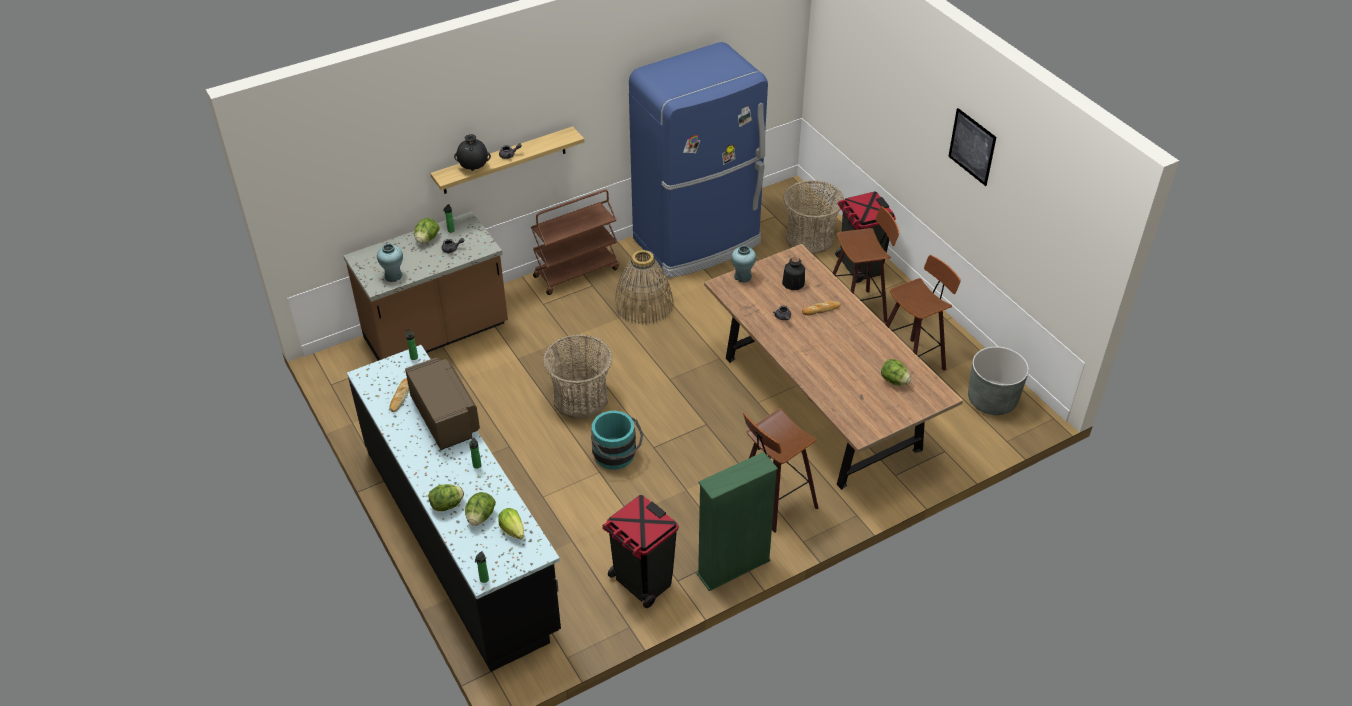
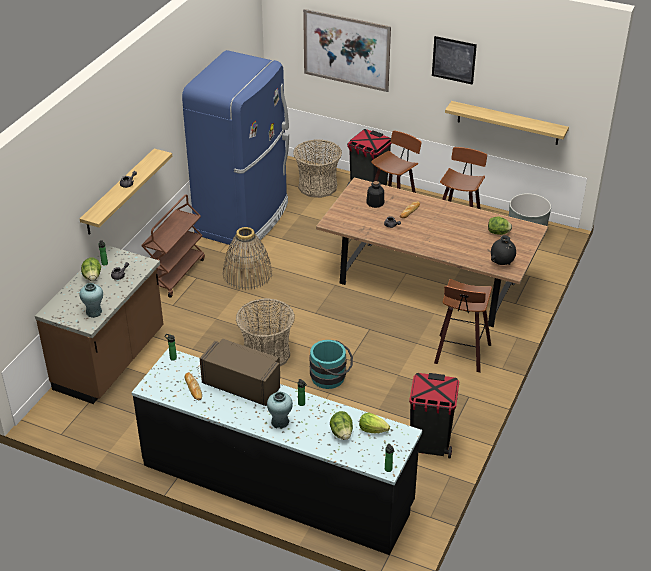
camera: 35 degrees left, 5 degrees down
lettuce [428,484,464,511] -> none
black vase [454,134,491,171] -> black vase moved to [491,235,516,265]
green bookcase [696,452,778,591] -> none
turquoise vase [731,245,756,283] -> turquoise vase moved to [267,392,293,429]
none -> picture [303,9,391,92]
none -> shelf [445,101,569,145]

